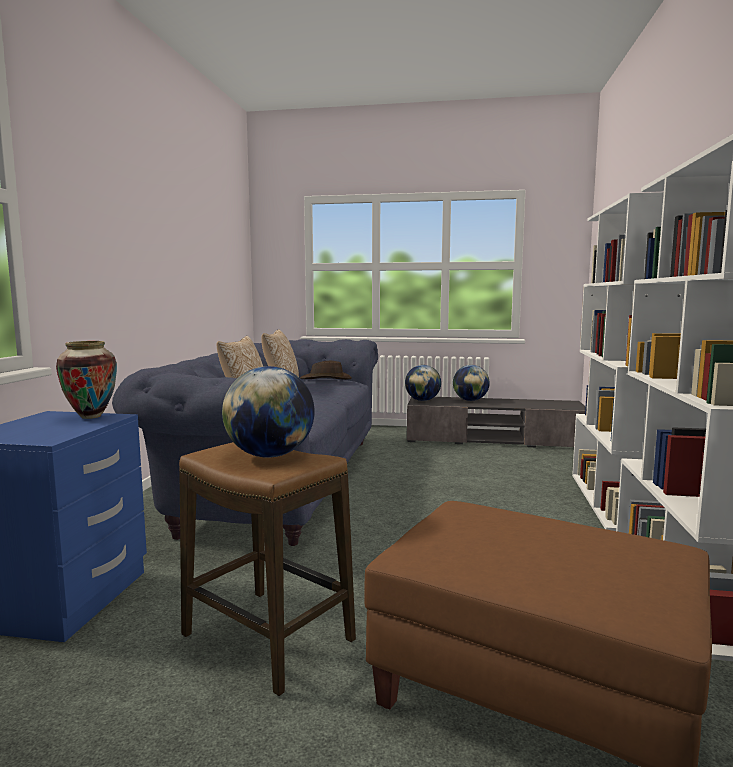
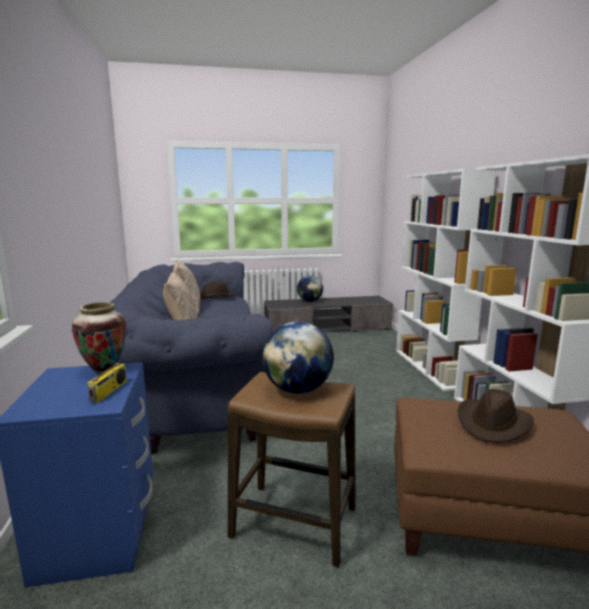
camera: 20 degrees left, 5 degrees up
globe [405,365,441,401] -> none
none -> radio [87,349,127,402]
none -> brown hat [457,389,534,442]

